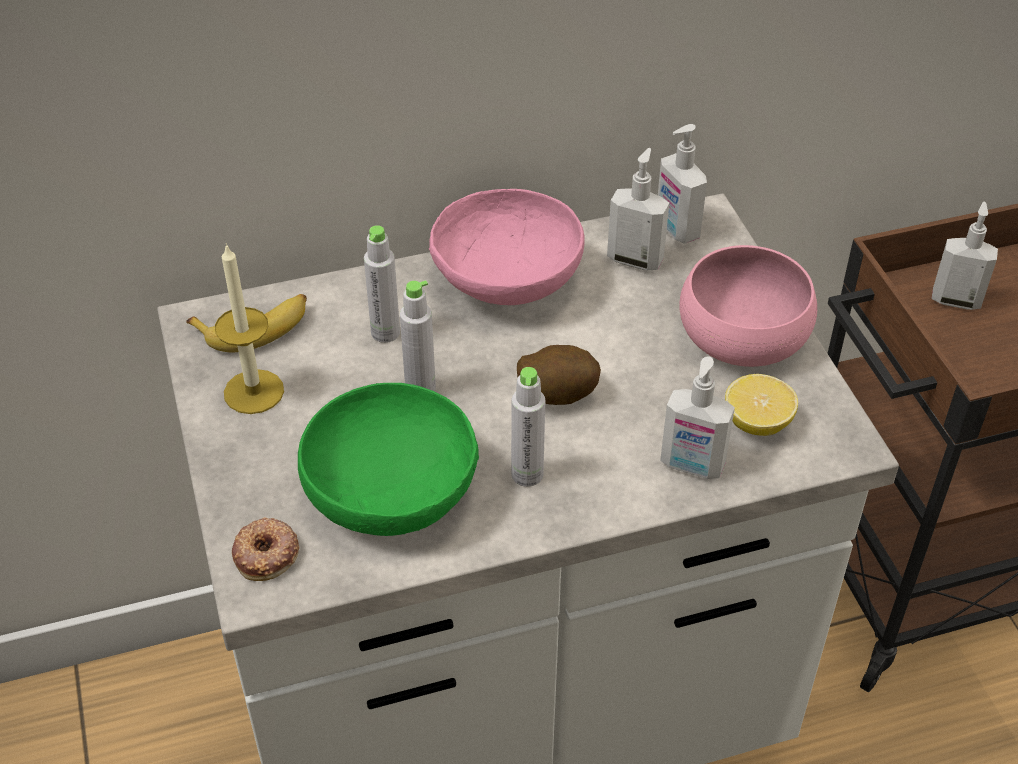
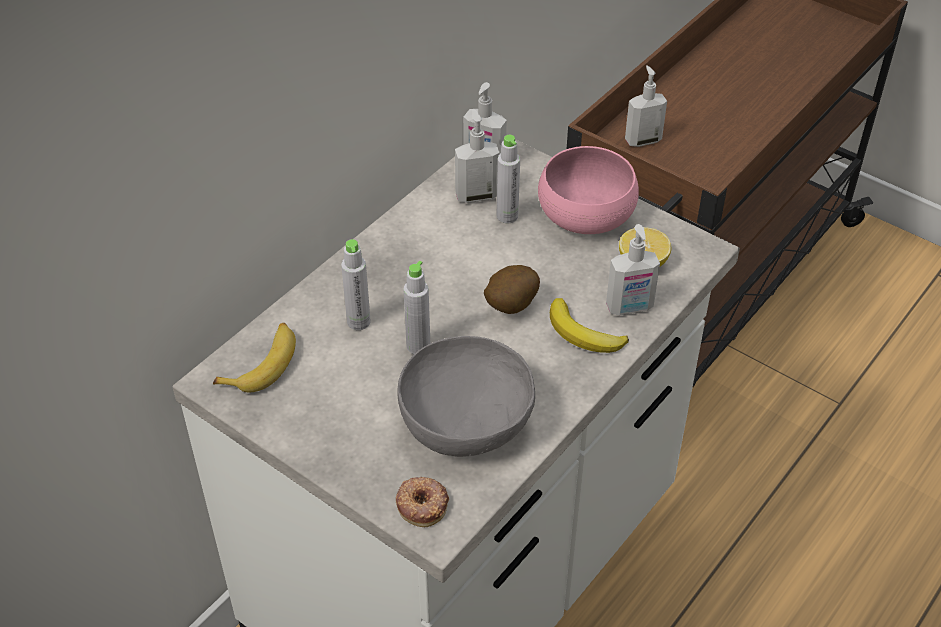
camera: 35 degrees left, 0 degrees up
candle [215,243,284,414] -> none
green bowl [298,383,479,536] -> grey bowl [397,336,535,457]
pink bowl [429,189,585,305] -> none
grey bottle [511,367,545,487] -> grey bottle moved to [497,135,520,223]
none -> banana [550,298,629,353]

